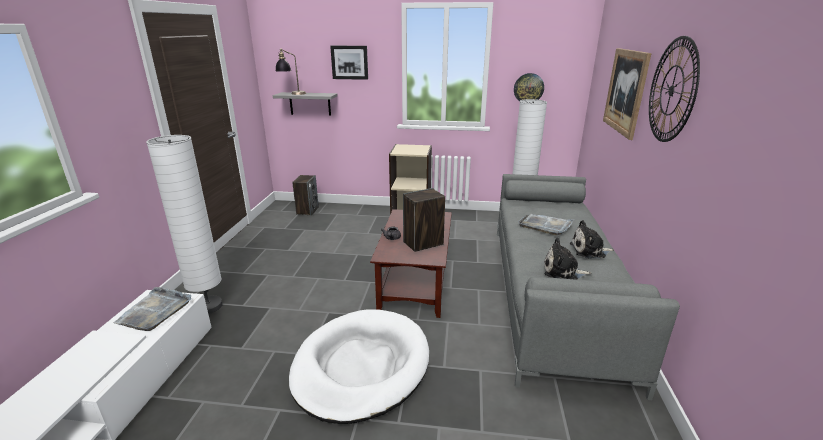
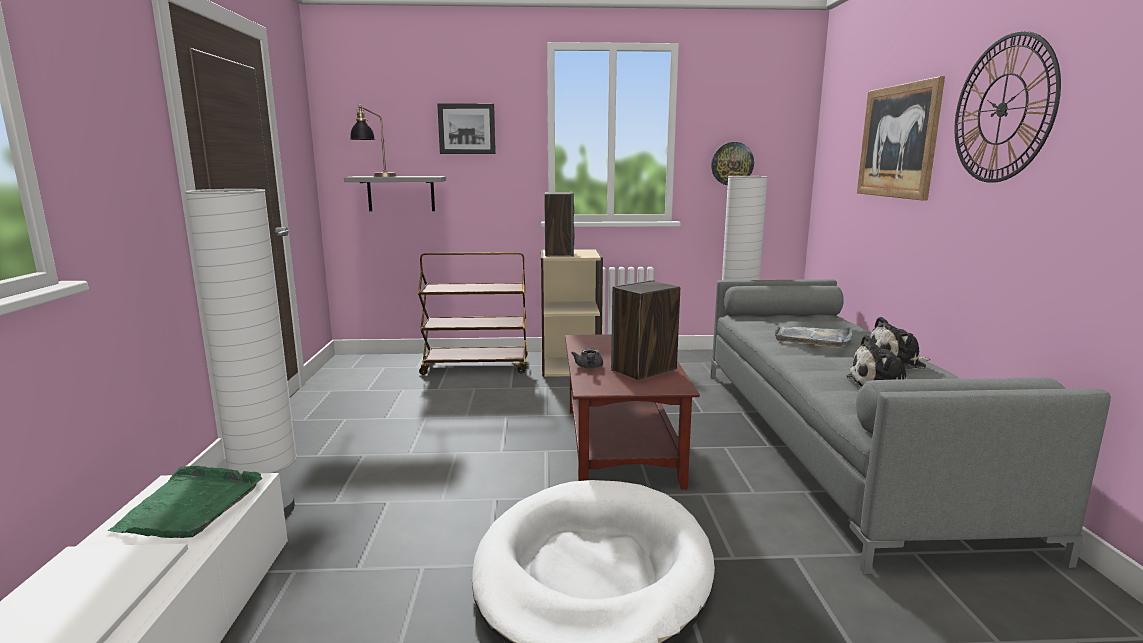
camera: 10 degrees left, 10 degrees down
grey tray [113,287,191,331] -> green tray [108,466,262,538]
speaker [292,175,319,216] -> speaker moved to [544,192,574,257]
none -> brown cart [418,252,528,375]

